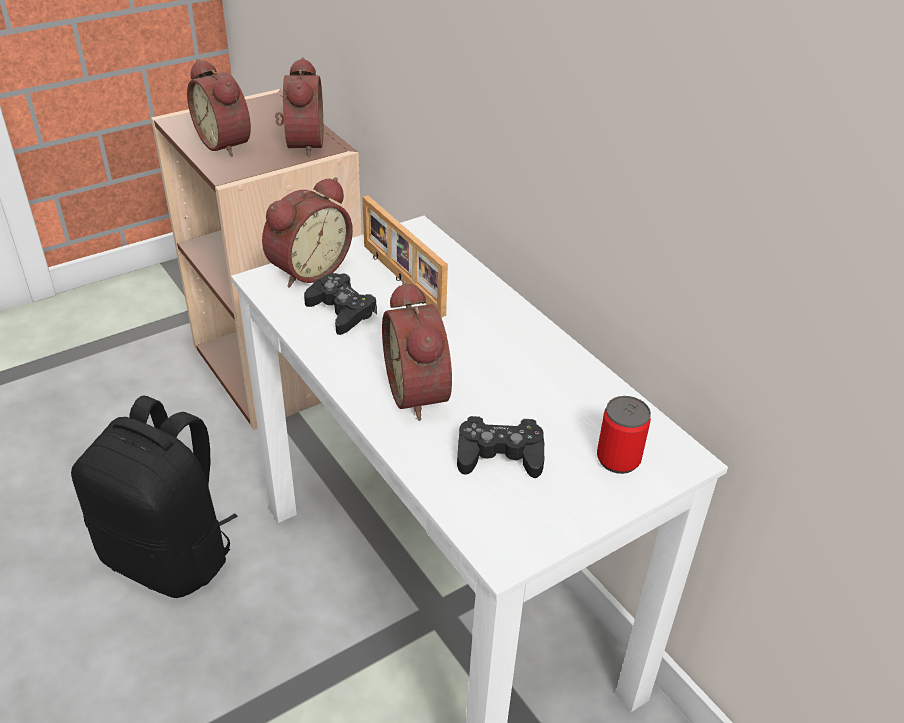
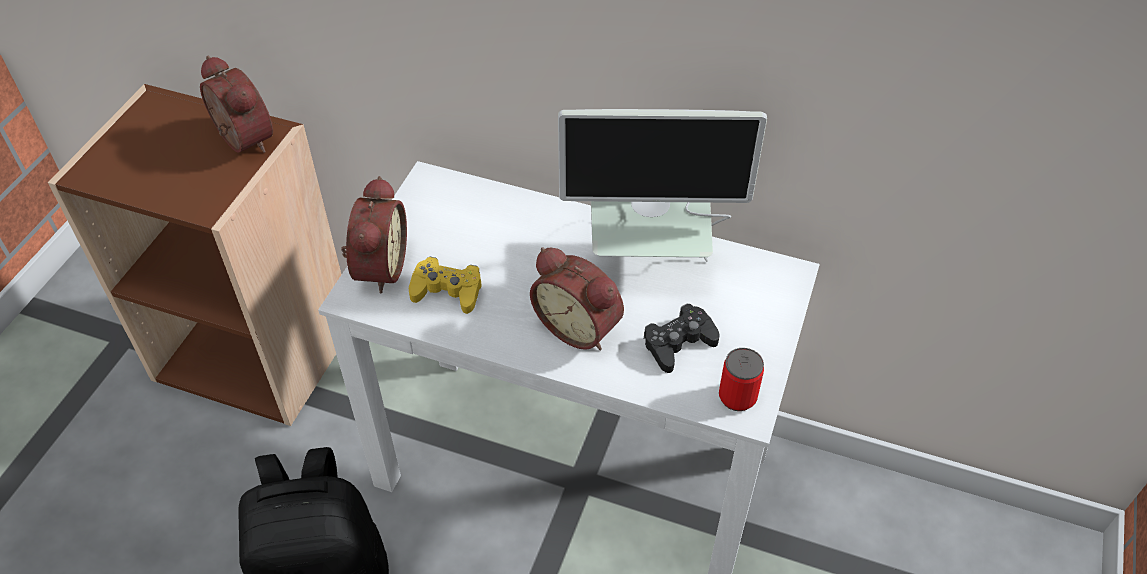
camera: 35 degrees left, 10 degrees up
alarm clock [187,59,251,157] -> none
black game controller [304,273,377,335] -> yellow game controller [409,257,482,314]
picture frame [362,195,448,318] -> none
can [597,396,651,474] -> can moved to [719,348,764,411]
none -> monitor [558,109,767,262]

